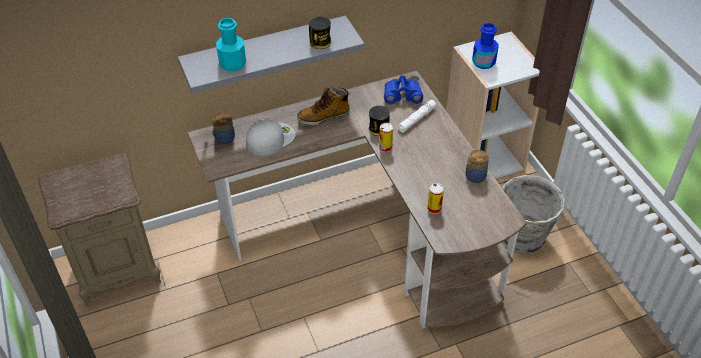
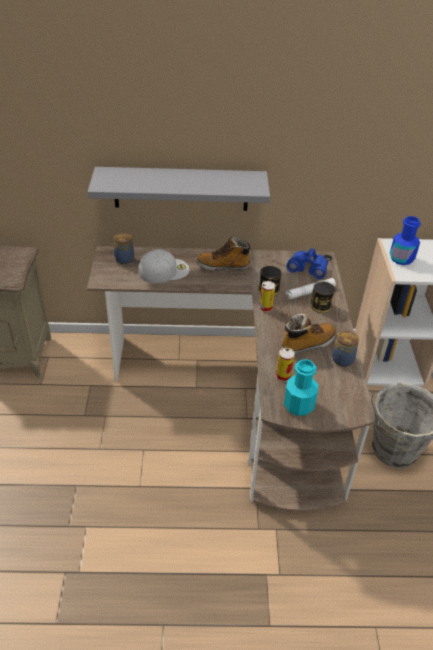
camera: 20 degrees right, 5 degrees down
turquoise bottle [216,18,246,71] -> turquoise bottle moved to [284,359,318,416]
can [309,17,331,49] -> can moved to [311,281,335,313]
none -> boot [281,313,336,354]

